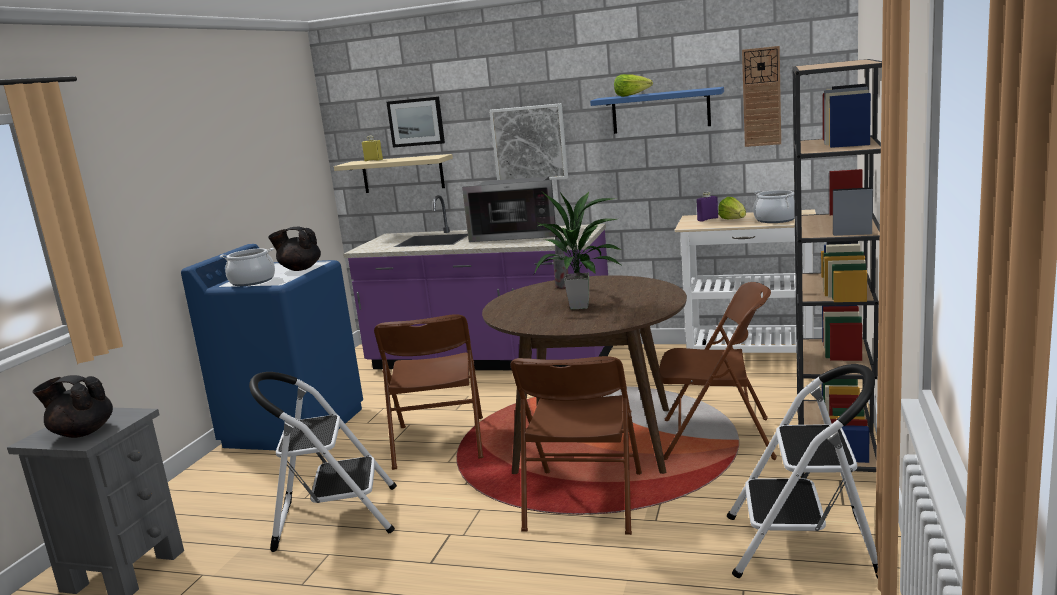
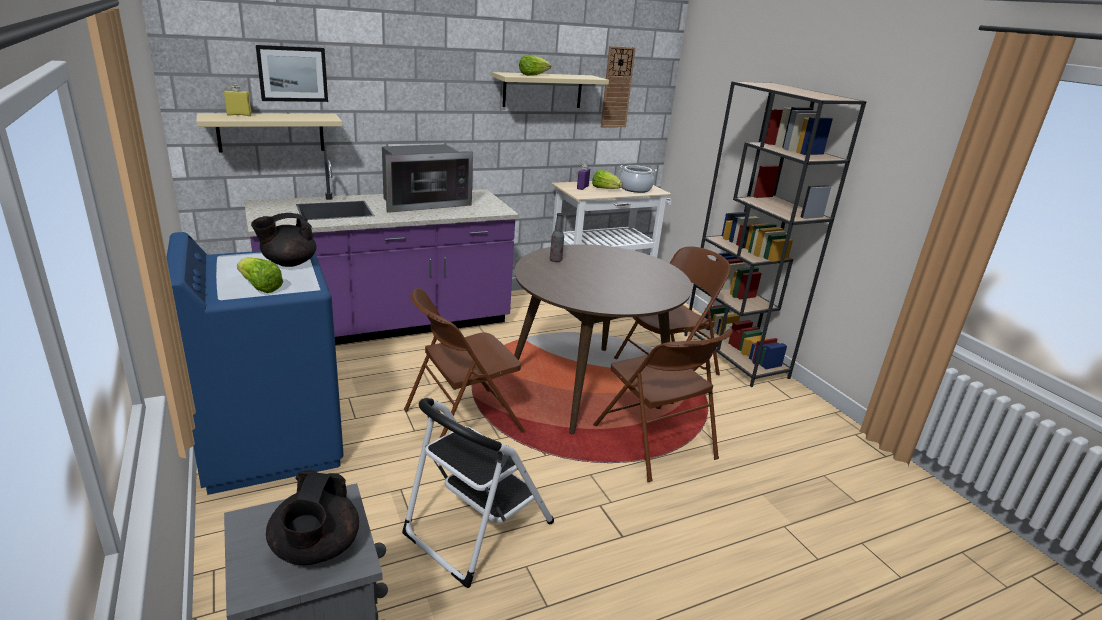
camera: 45 degrees left, 10 degrees up
black teapot [33,375,113,438] -> black teapot turned 60 degrees counterclockwise [266,470,359,565]
cooking pot [220,248,275,286] -> lettuce [237,257,283,293]
brown chair [374,314,484,470] -> brown chair turned 105 degrees clockwise [404,288,525,438]
picture [489,103,568,180] -> none
potted plant [534,192,621,310] -> none
blue shelf [590,87,724,134] -> beige shelf [492,72,609,108]
step ladder [727,364,878,578] -> none

